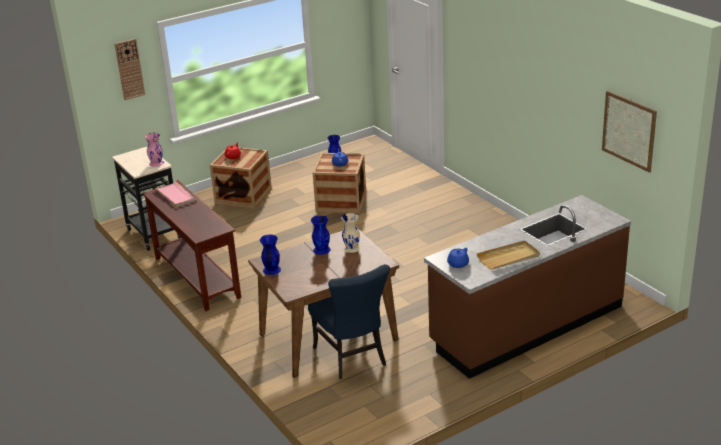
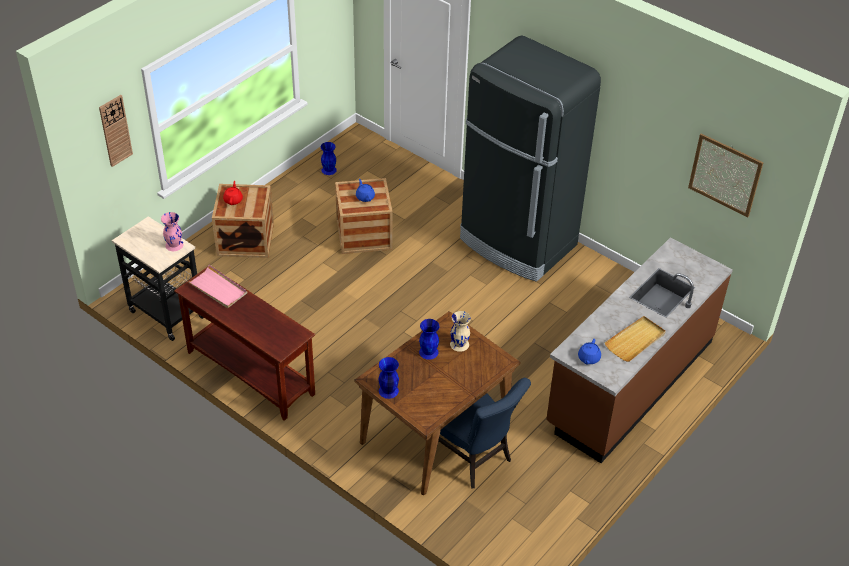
camera: 20 degrees left, 15 degrees up
none -> black fridge [460,36,601,282]

